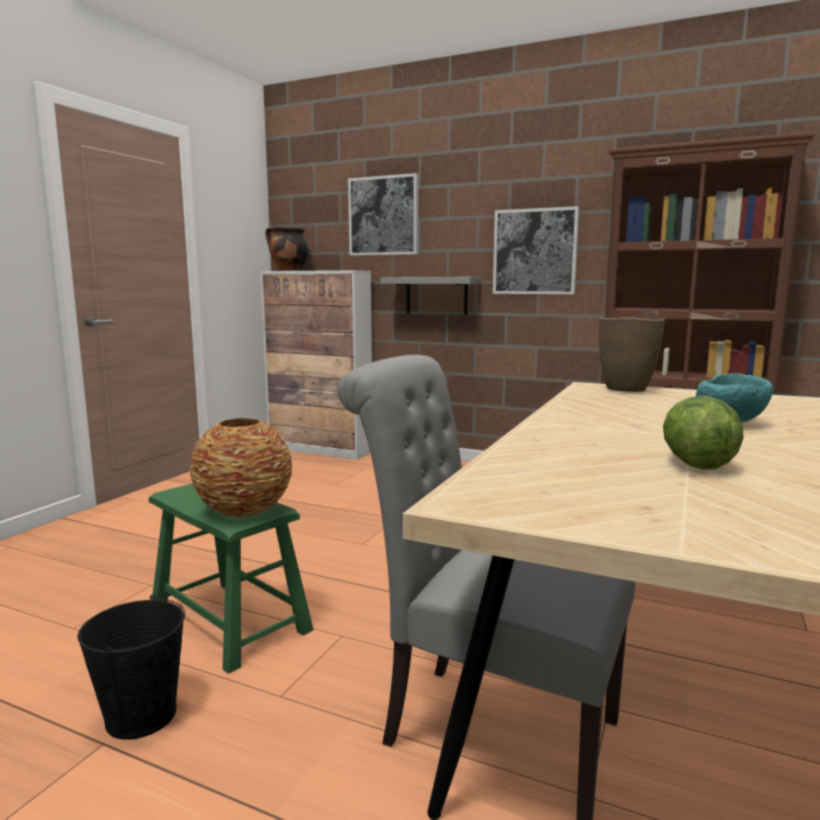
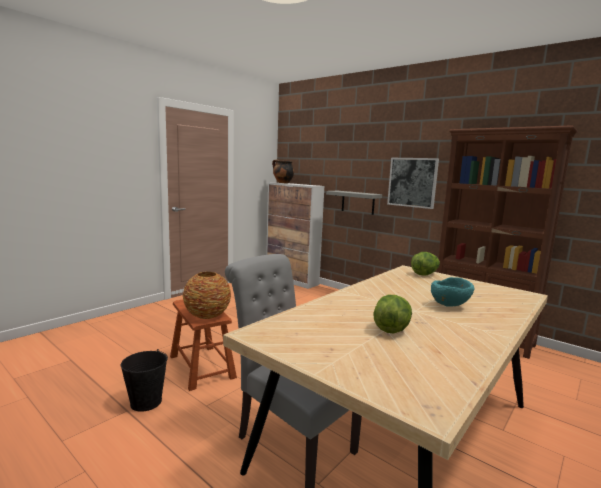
camera: 15 degrees right, 0 degrees up
green stool [148,484,314,674] -> brown stool [170,300,237,391]
picture [348,173,419,256] -> none
brown vase [599,317,665,392] -> lettuce [411,252,440,276]

